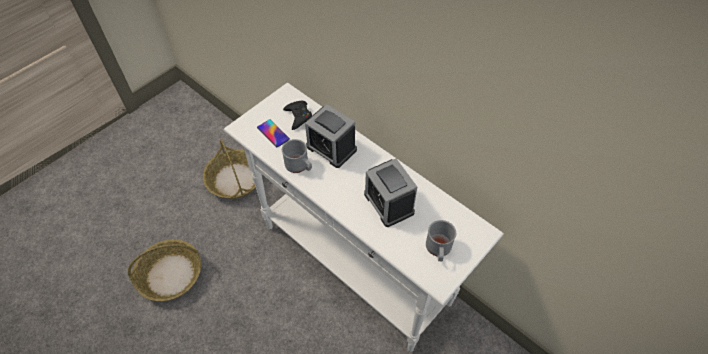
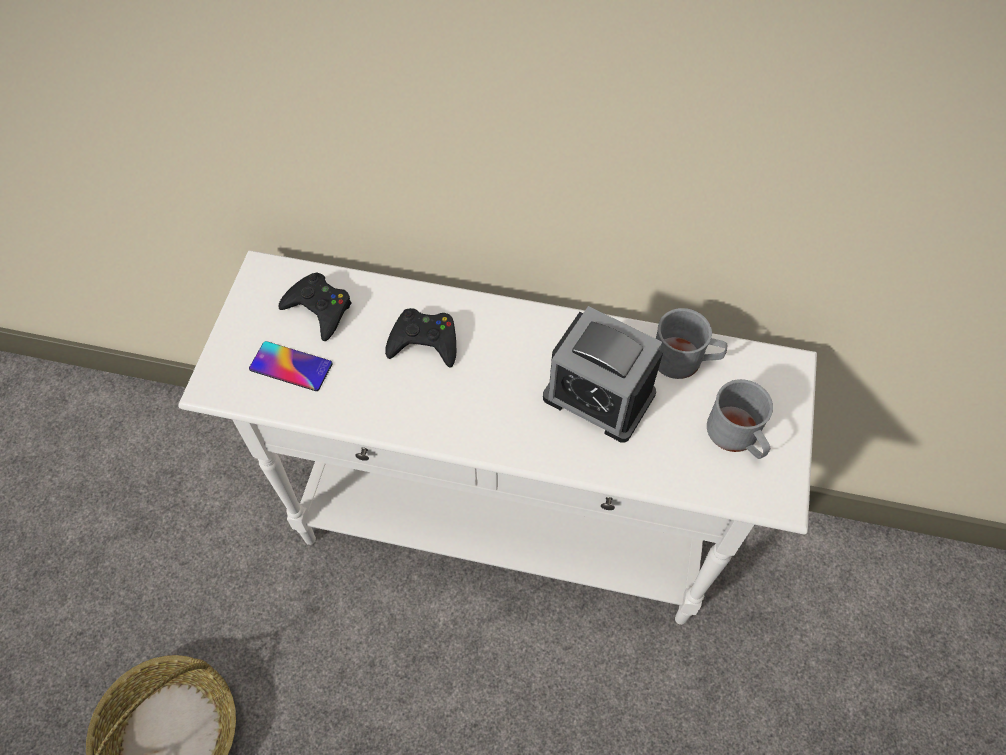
camera: 30 degrees left, 5 degrees up
basket [203,139,255,199] -> none
grey mug [282,139,312,173] -> grey mug moved to [656,308,727,379]
alarm clock [305,104,357,168] -> black game controller [385,308,456,368]

